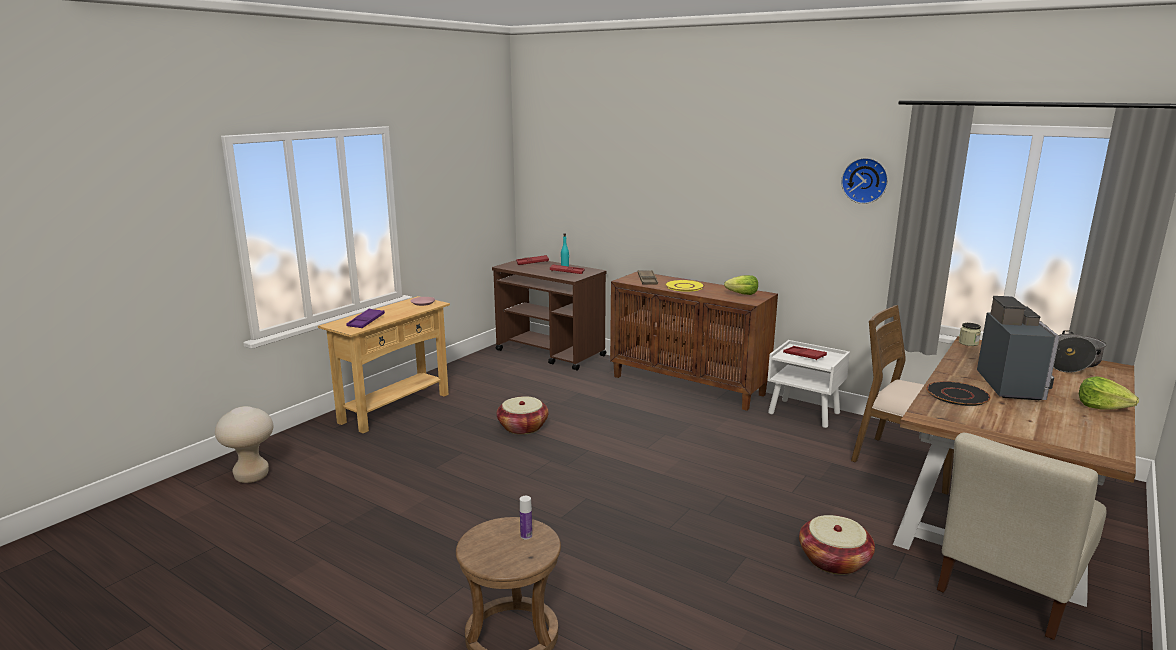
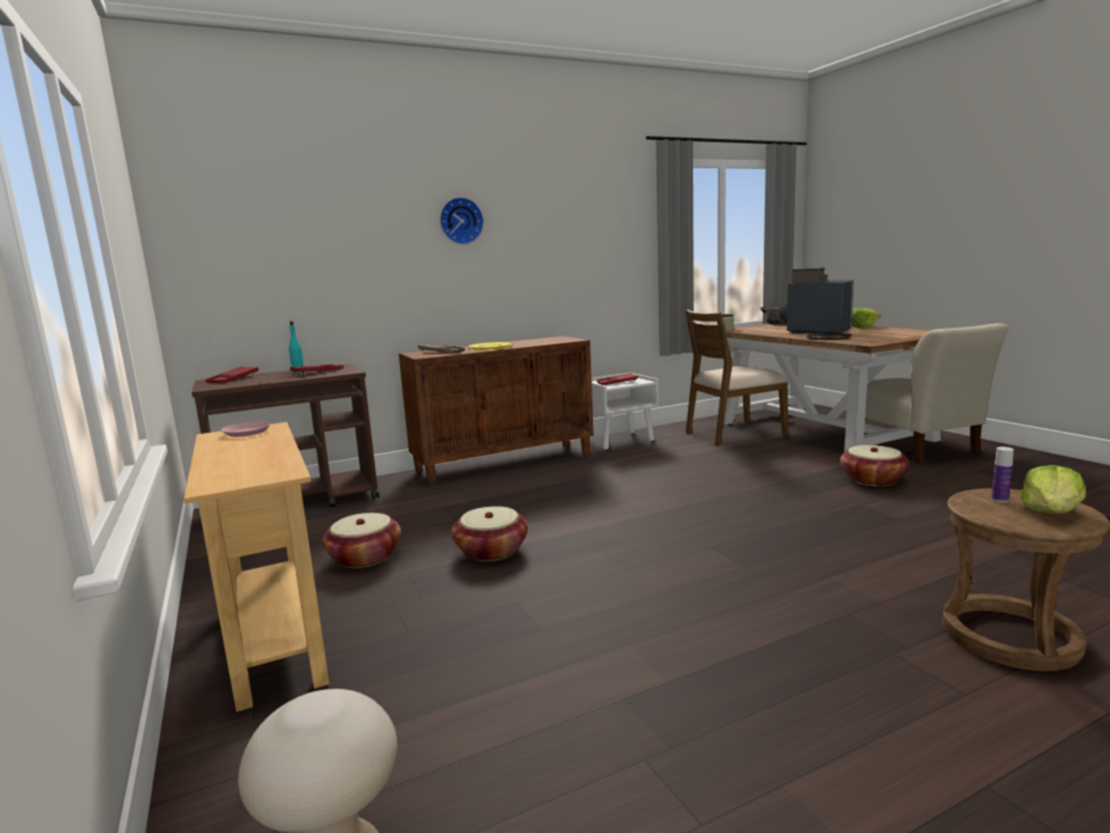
camera: 60 degrees left, 5 degrees down
purple tray [346,308,385,328] -> none
lettuce [724,275,758,295] -> lettuce moved to [1020,465,1086,514]
wall clock [841,158,888,204] -> wall clock moved to [440,197,484,245]
none -> basket [322,513,401,568]

